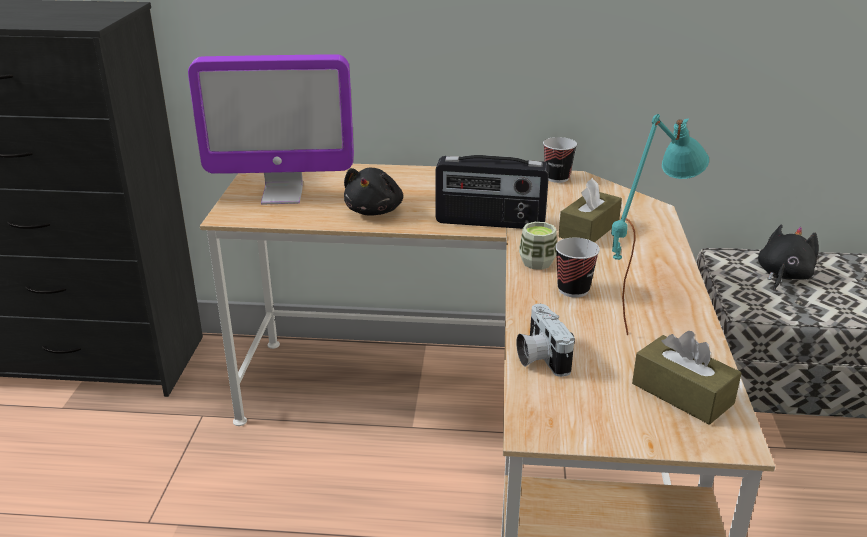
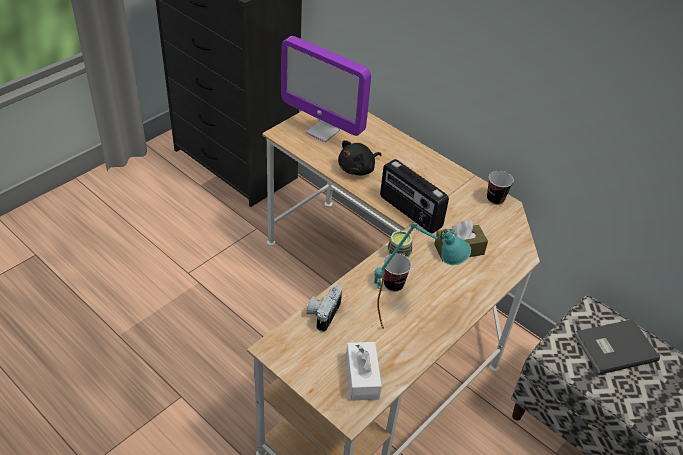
camera: 35 degrees right, 15 degrees up
brown tissue box [632,331,741,425] -> white tissue box [346,342,382,401]
black plush toy [758,224,819,291] -> grey book [574,319,660,375]

